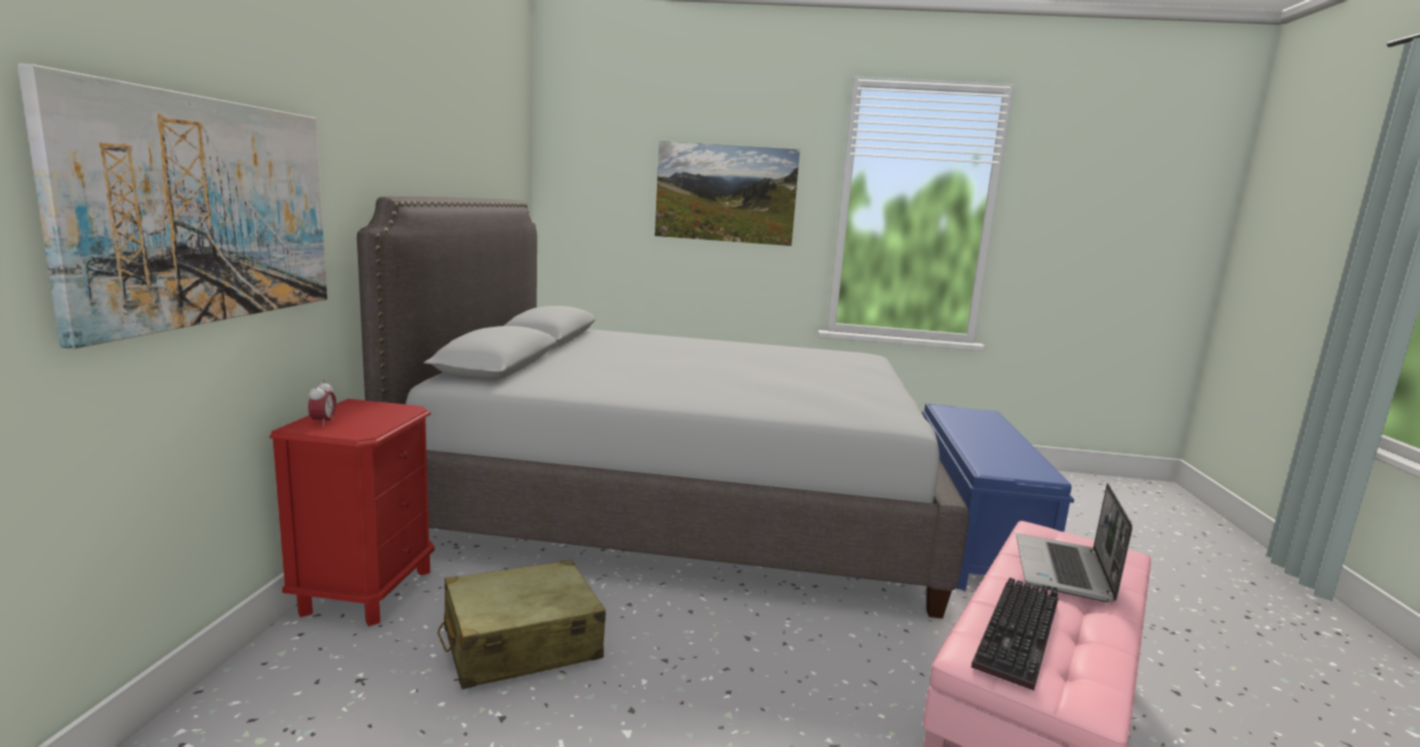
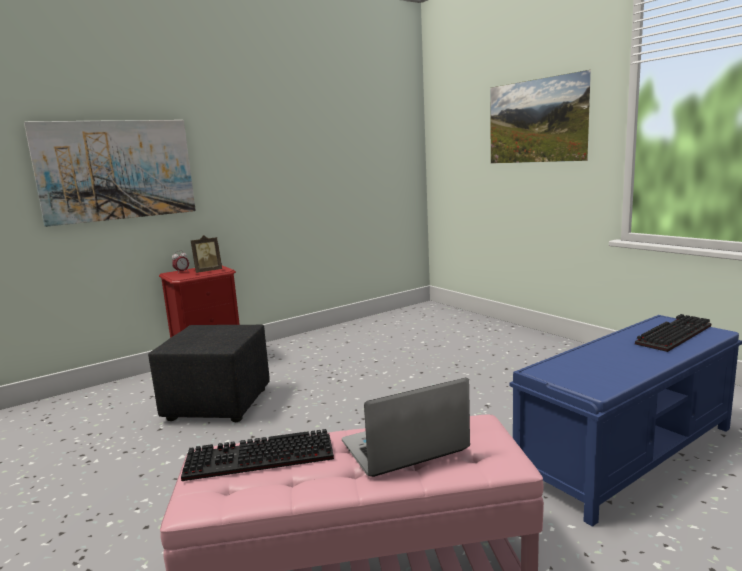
camera: 50 degrees right, 0 degrees up
grey bed [357,197,969,619] -> none
beige suitcase [438,560,606,689] -> black ottoman [148,324,270,422]
none -> picture frame [191,235,222,273]
none -> keyboard [635,314,712,352]

